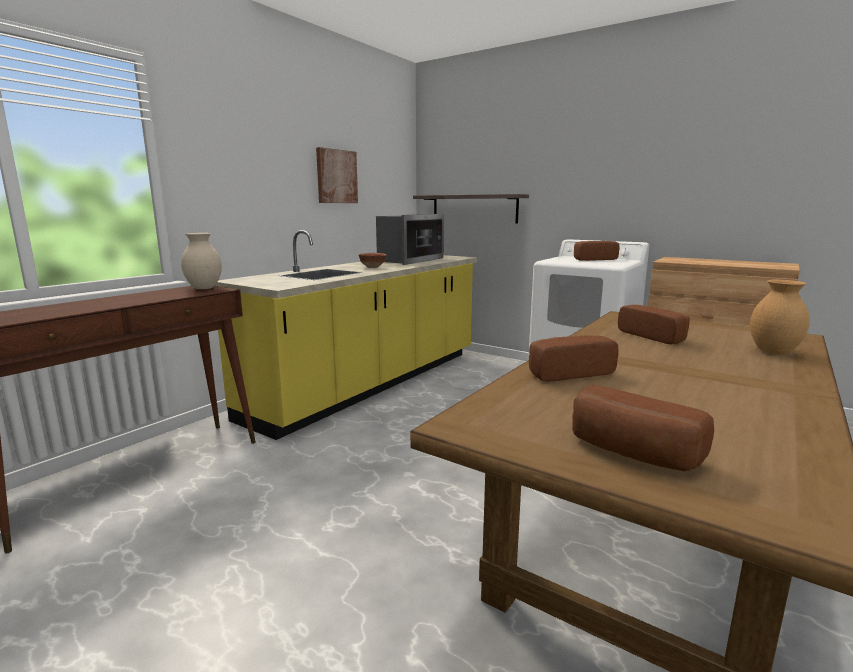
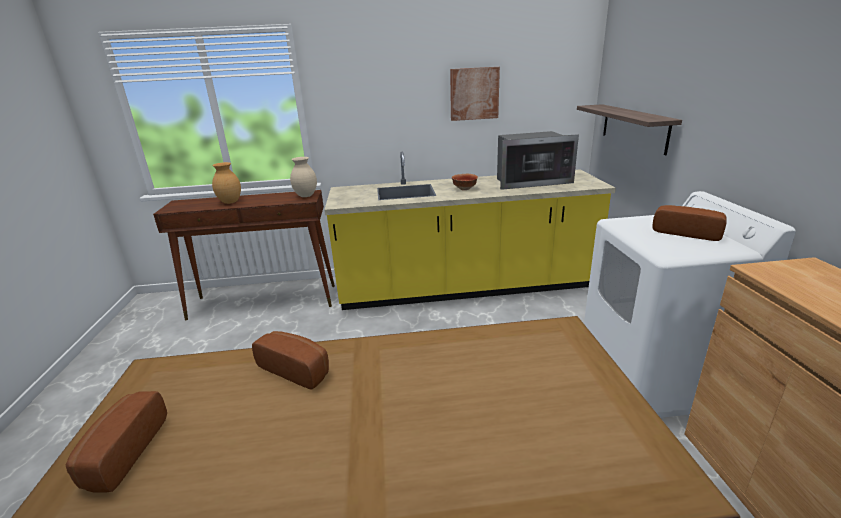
camera: 50 degrees right, 10 degrees up
bread [618,305,690,345] -> none
brown vase [750,280,810,355] -> brown vase moved to [212,162,241,204]

